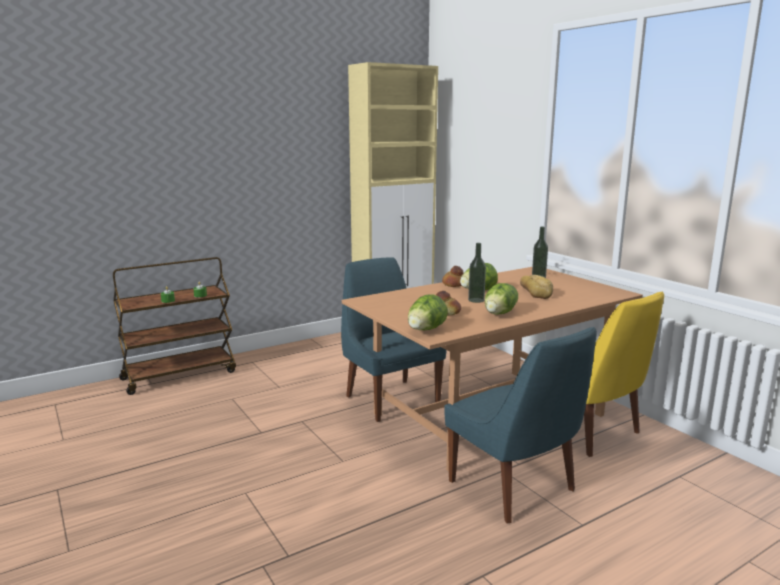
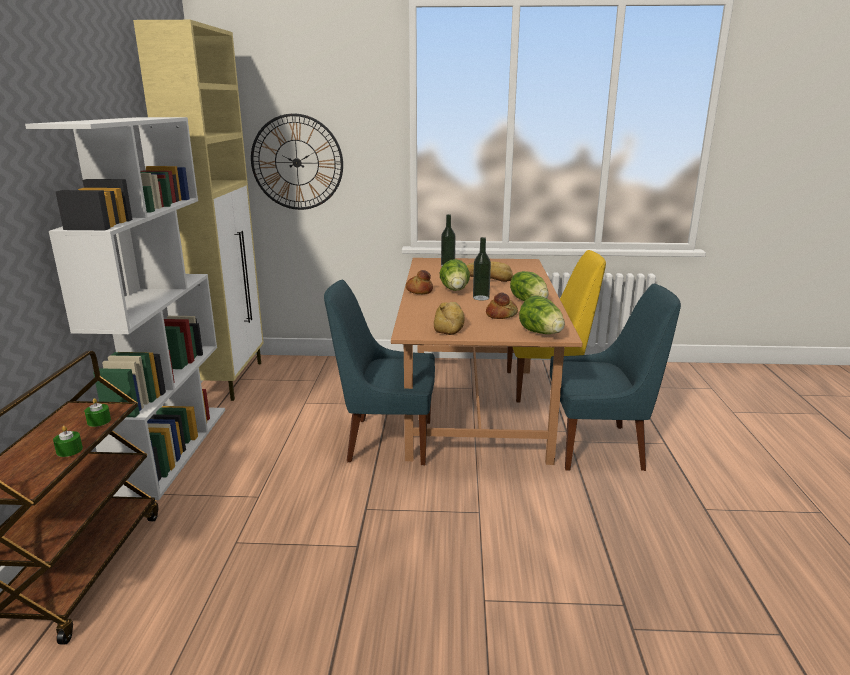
camera: 55 degrees left, 5 degrees up
none -> white bookcase [25,117,225,500]
none -> wall clock [251,113,343,210]
none -> bread [434,302,465,335]

